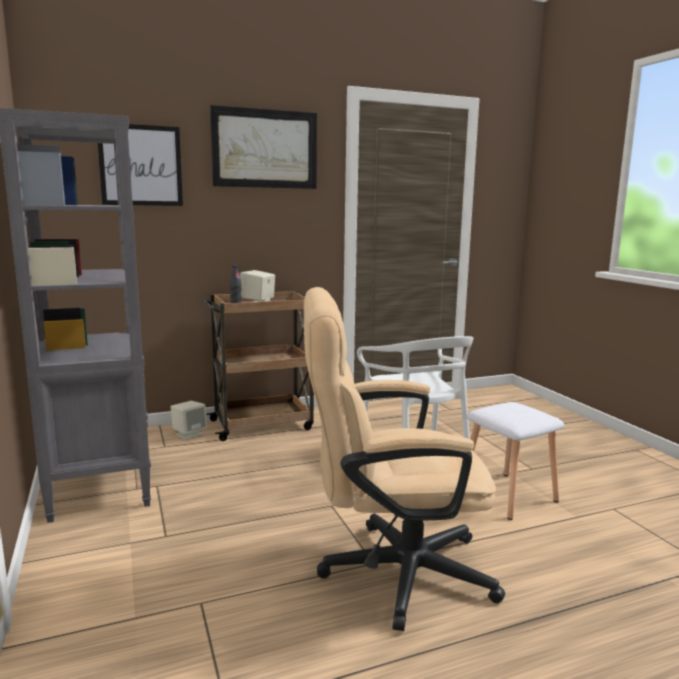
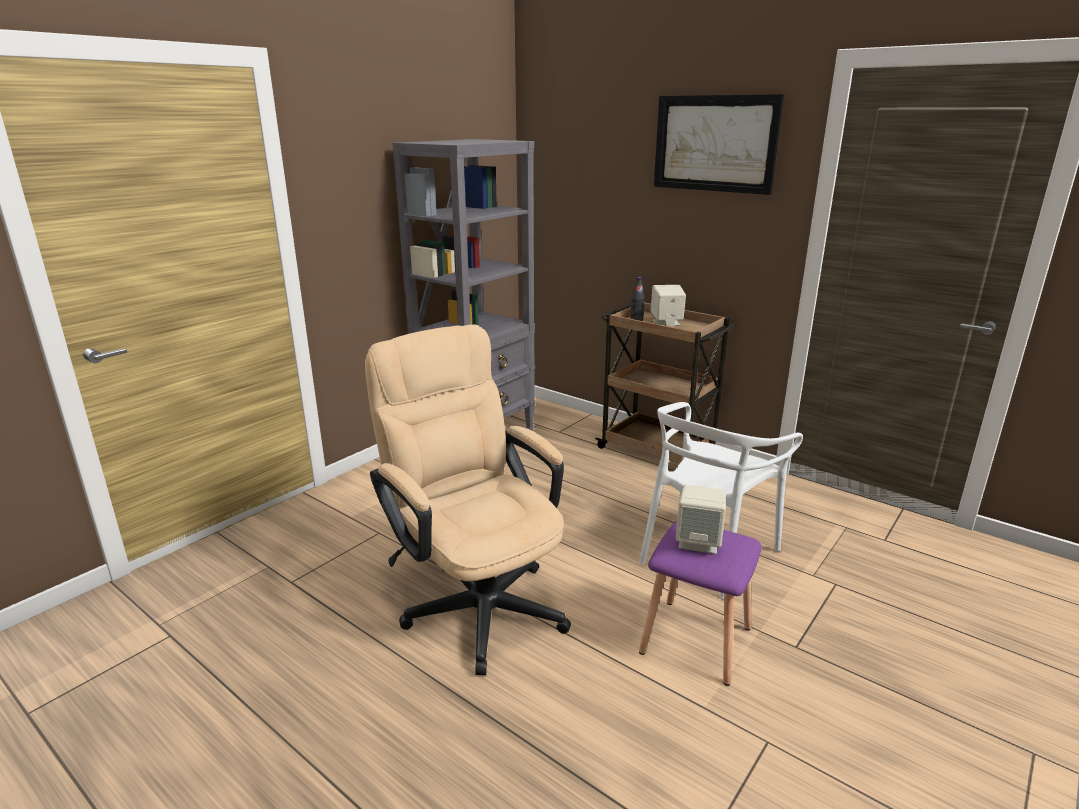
camera: 60 degrees right, 10 degrees up
picture [98,124,183,206] -> none
beige speaker [171,401,207,440] -> beige speaker moved to [676,485,726,554]
white stool [467,402,564,520] -> purple stool [639,521,762,686]

